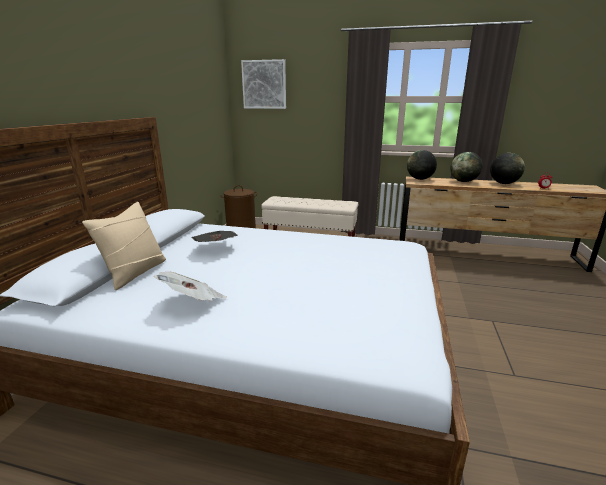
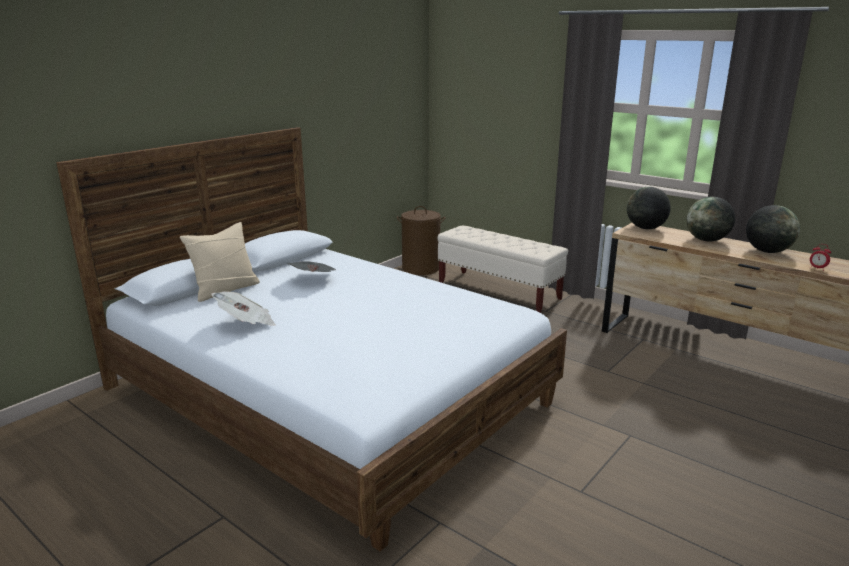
camera: 25 degrees right, 0 degrees up
picture [241,59,286,109] -> none

